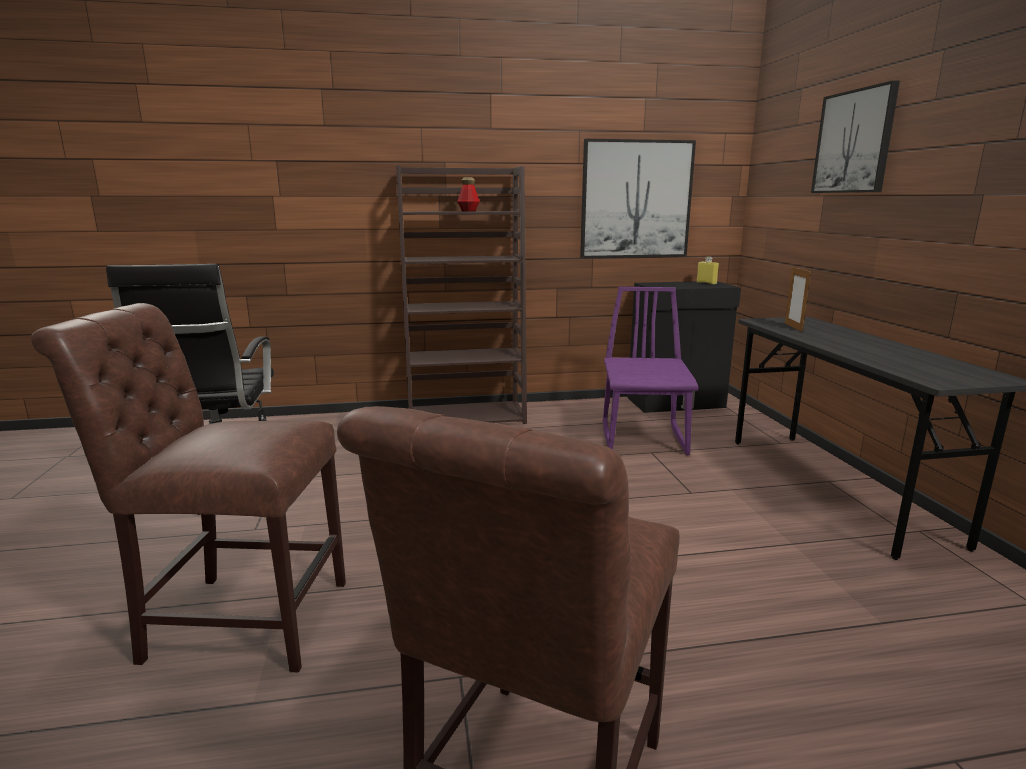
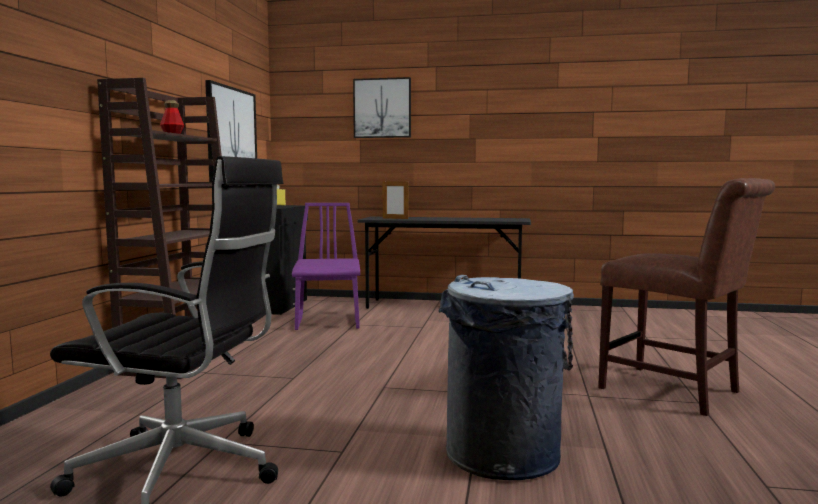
camera: 70 degrees left, 10 degrees down
brown chair [31,303,346,672] -> grey trash can [439,275,574,480]
purple chair [603,287,698,455] -> purple chair turned 60 degrees clockwise [292,203,360,330]

